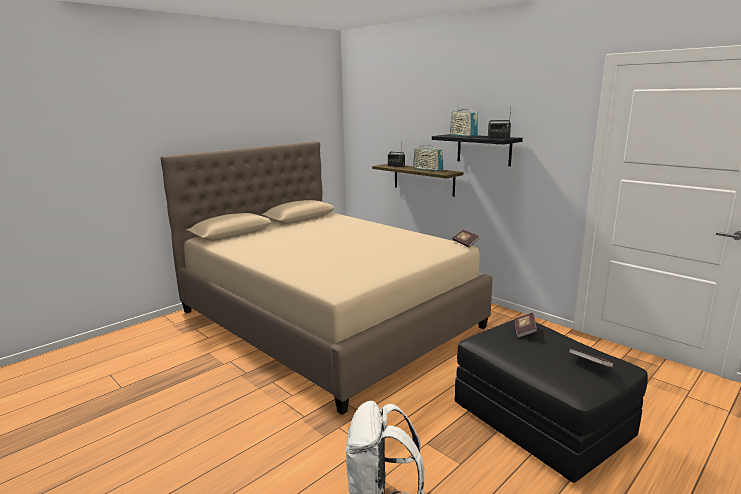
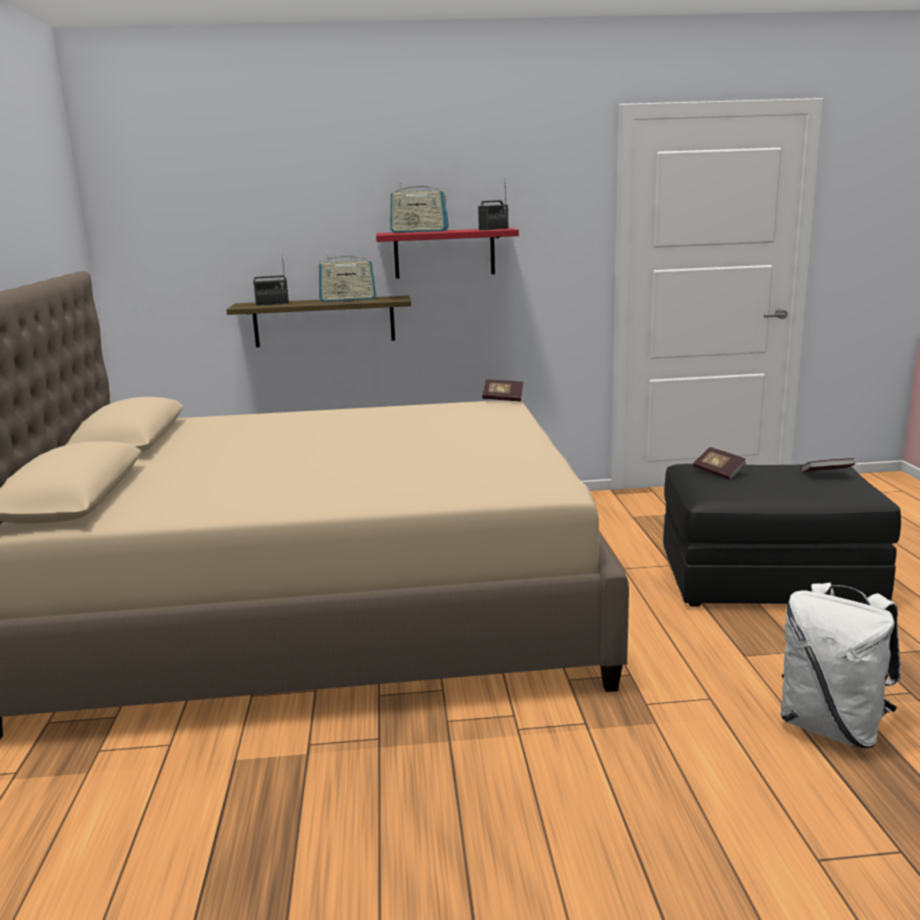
camera: 50 degrees left, 0 degrees up
black shelf [432,134,523,166] -> red shelf [376,228,519,279]

